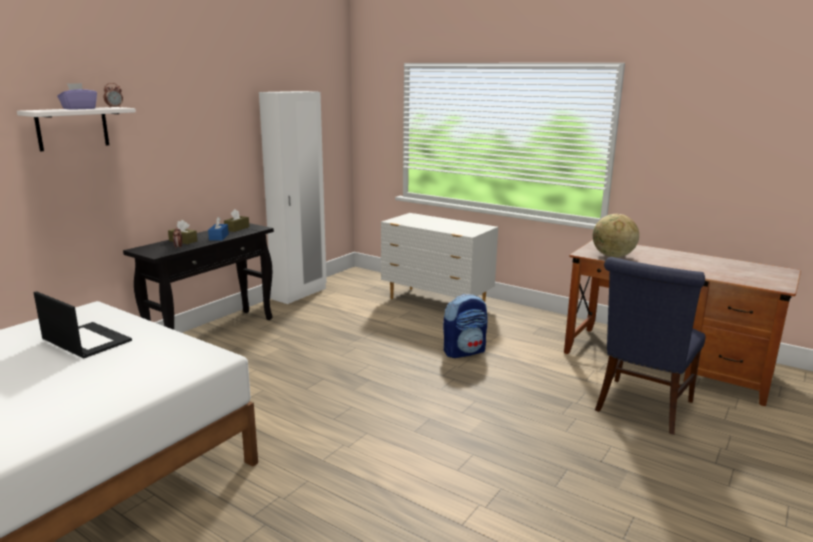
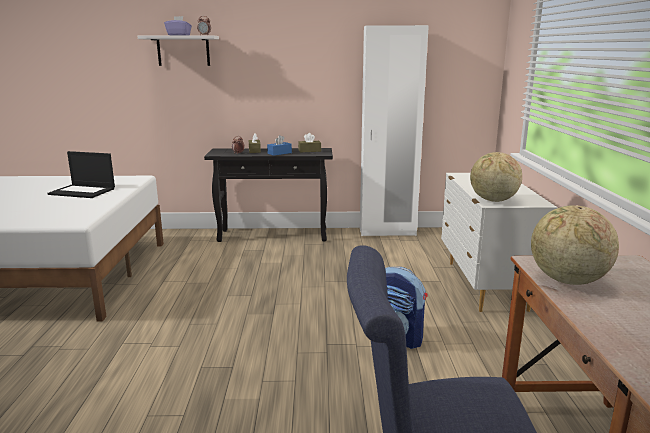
camera: 55 degrees right, 0 degrees up
laptop [34,291,132,358] -> laptop turned 105 degrees clockwise [48,151,115,198]
none -> globe [470,152,522,202]

